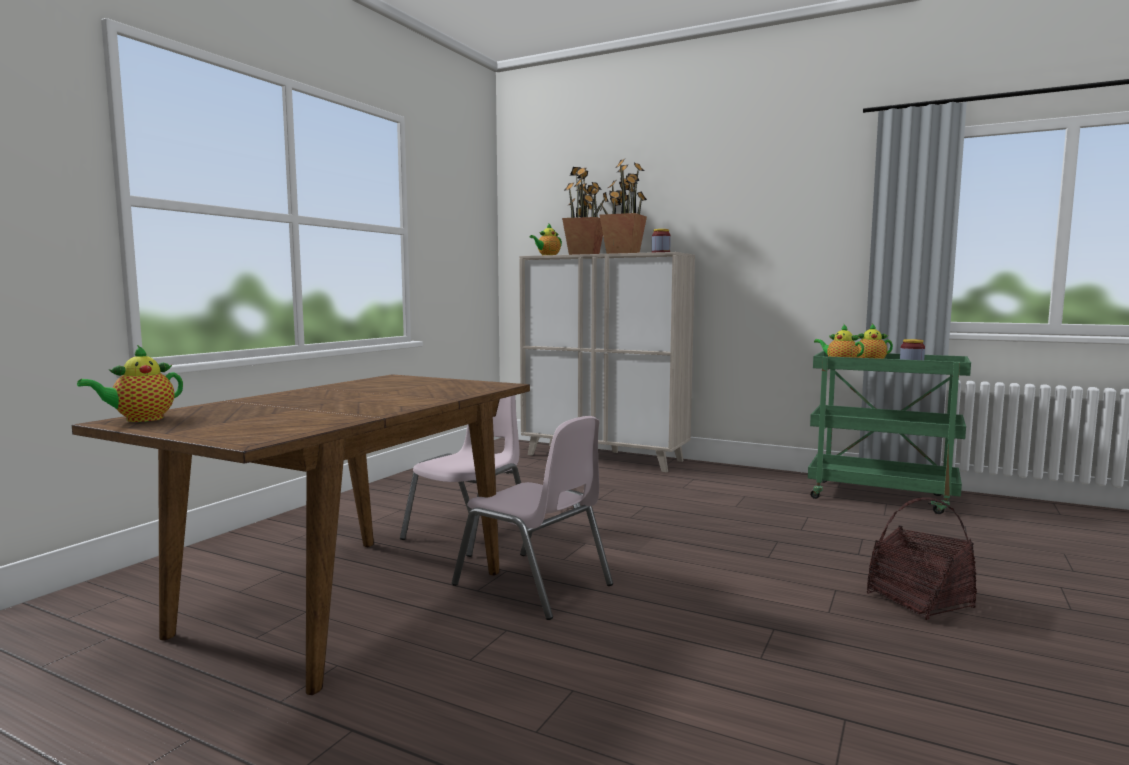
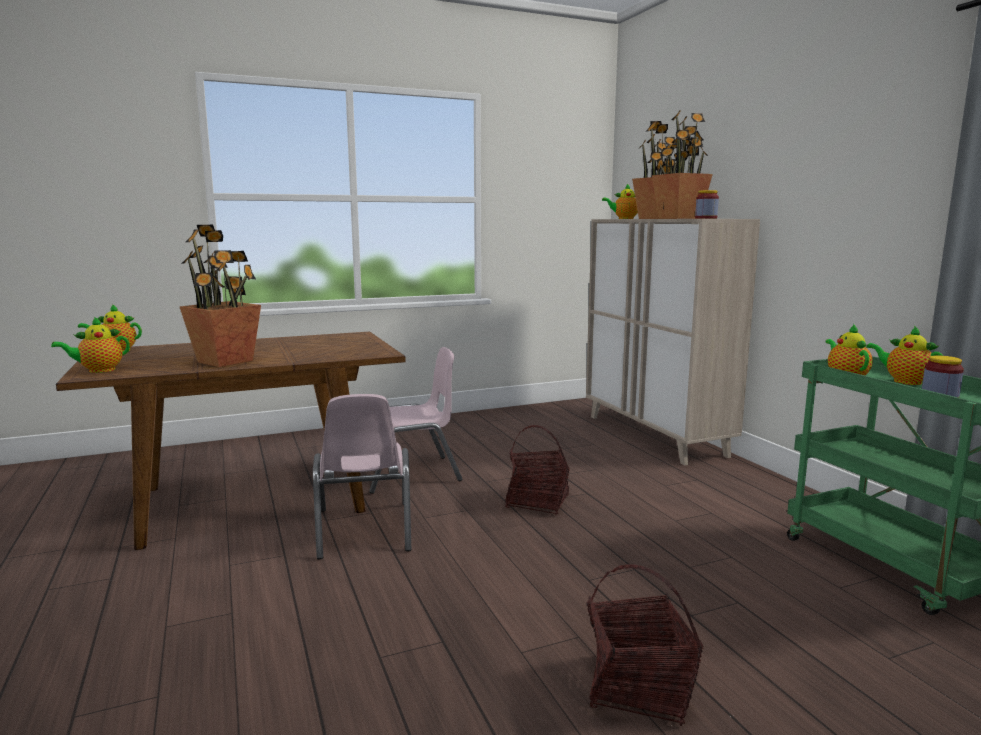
camera: 40 degrees right, 5 degrees up
none -> teapot [51,317,130,373]
none -> potted plant [179,225,261,367]
none -> basket [505,425,570,515]

